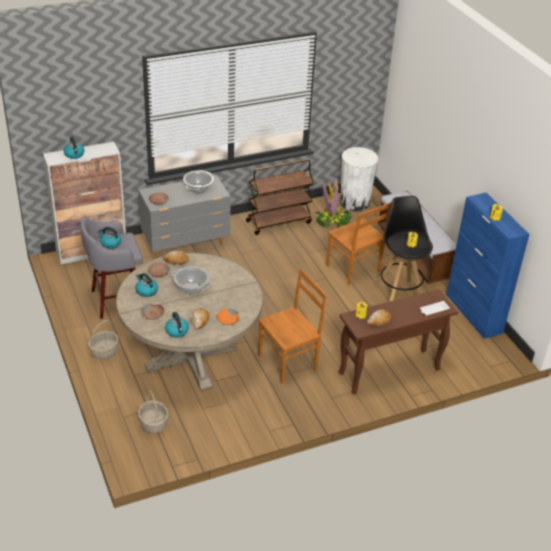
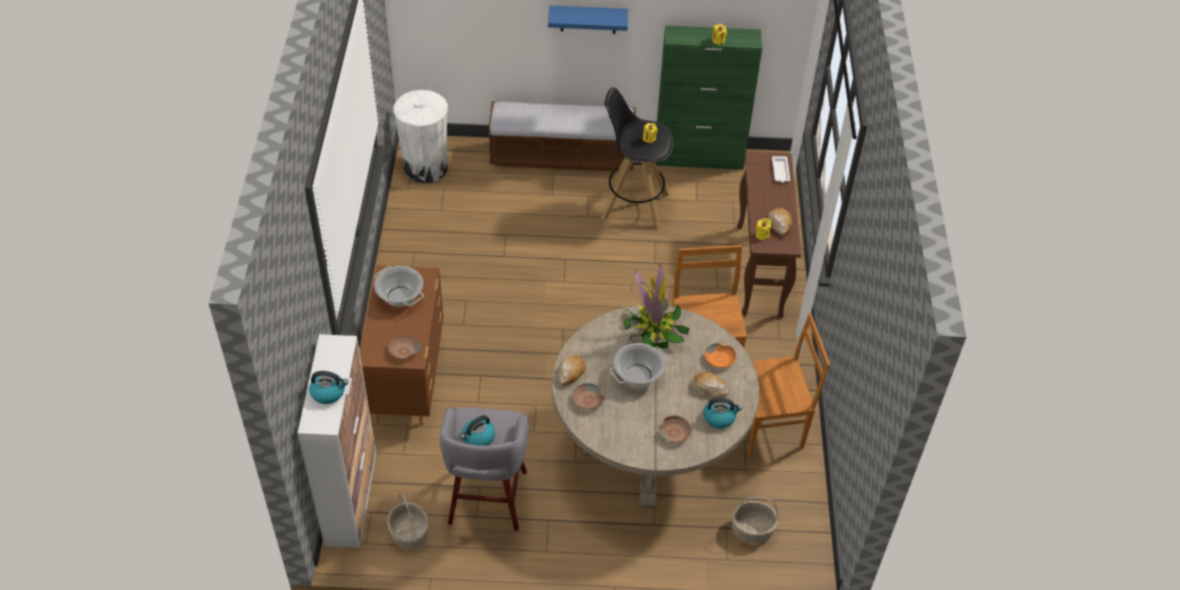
camera: 65 degrees left, 10 degrees up
basket [88,320,119,359] -> basket moved to [387,492,429,549]
kettle [135,273,158,297] -> none
grey dresser [138,175,231,258] -> brown dresser [360,265,444,425]
brown cart [246,159,314,235] -> none
potted plant [316,176,352,228] -> potted plant moved to [624,263,689,349]
brown chair [327,202,391,285] -> brown chair moved to [748,313,830,456]
blue cabinet [446,193,530,339] -> green cabinet [655,25,762,170]
none -> blue shelf [548,5,628,34]

